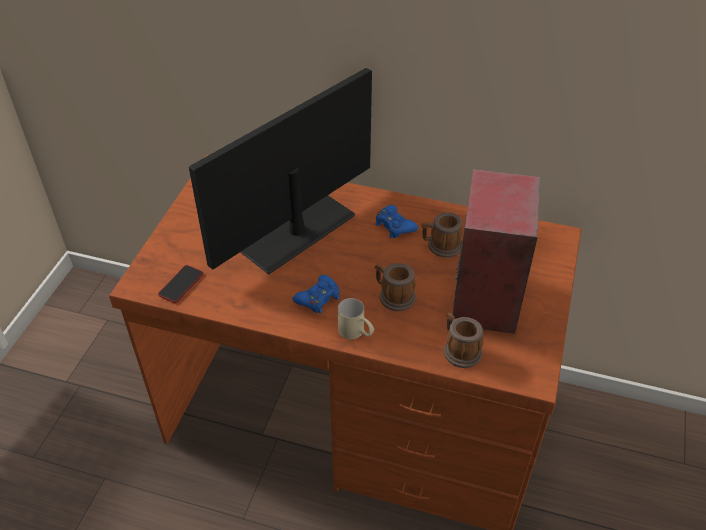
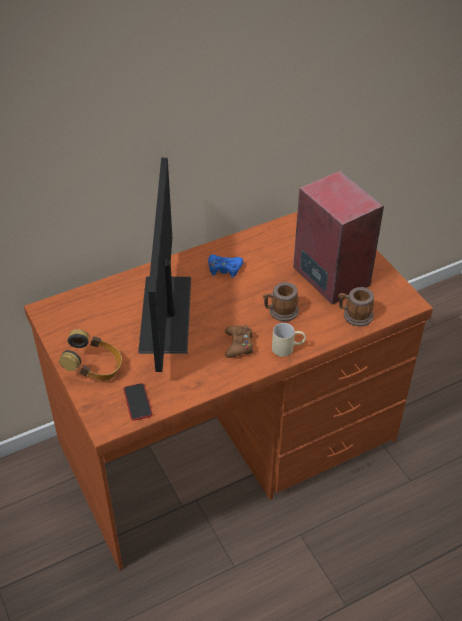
camera: 45 degrees left, 0 degrees up
blue game controller [292,275,340,313] -> brown game controller [225,325,253,358]
mug [421,212,463,258] -> none
none -> headphones [59,329,122,380]

